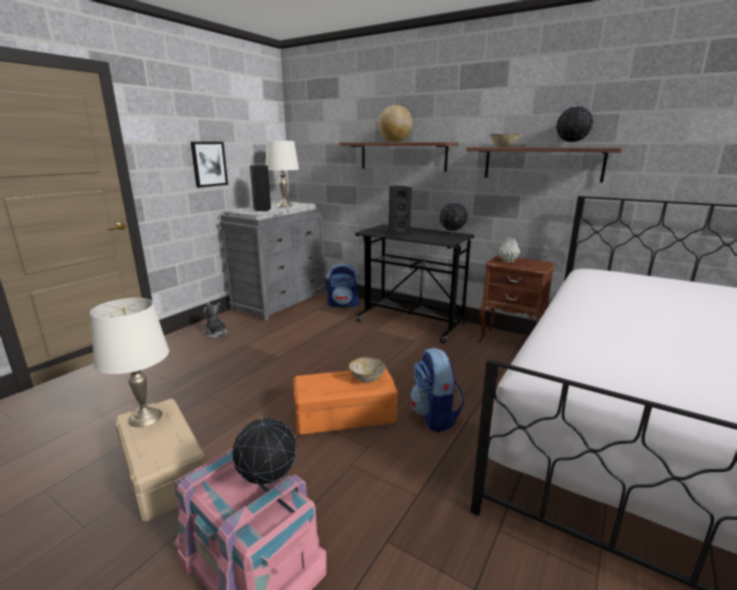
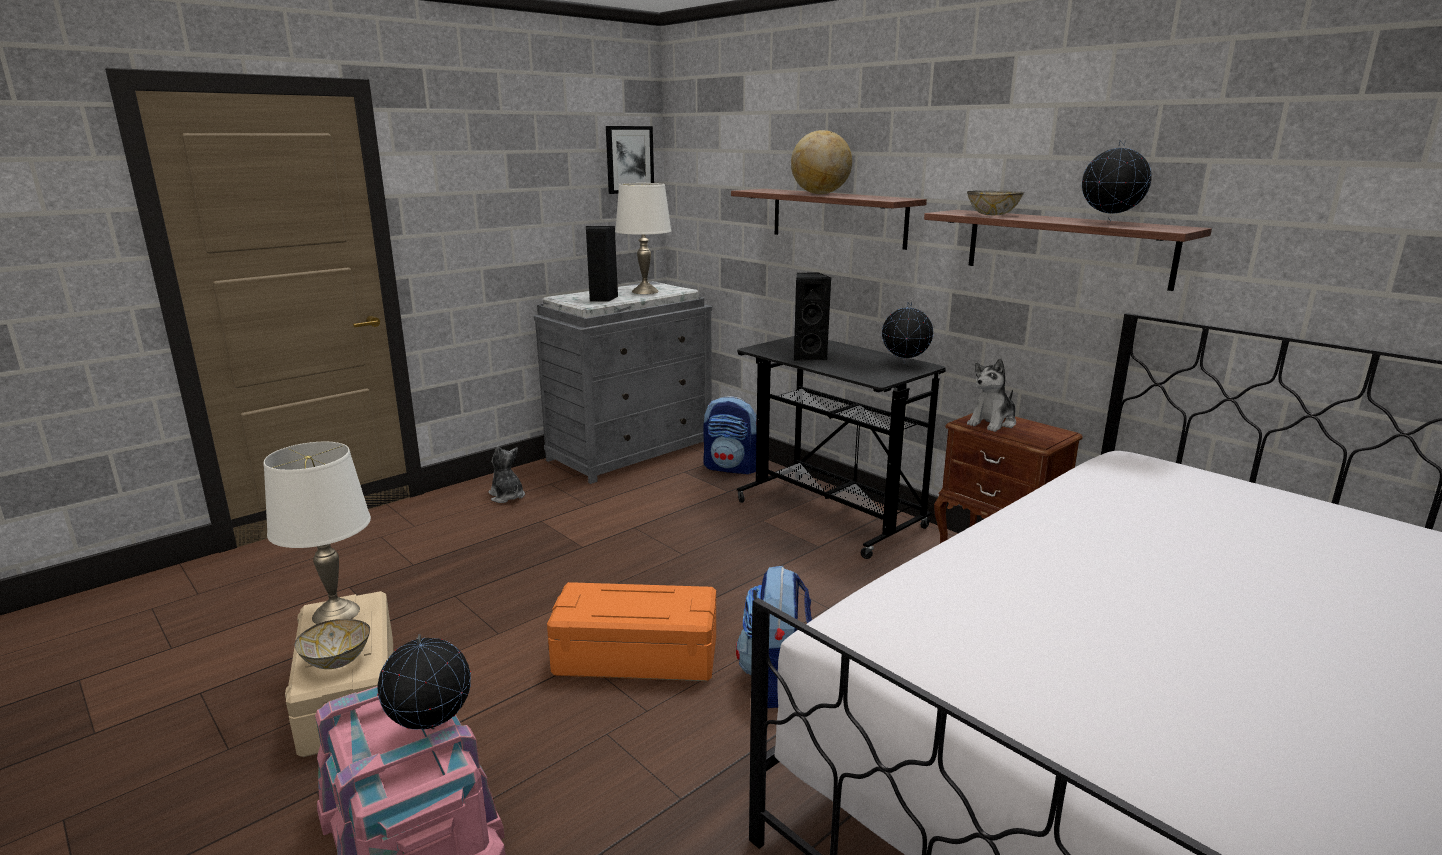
camera: 15 degrees right, 0 degrees up
picture [191,142,228,188] -> picture moved to [606,126,654,194]
bowl [349,357,386,383] -> bowl moved to [295,619,370,669]
grey vase [499,238,520,262] -> plush toy [967,358,1016,432]

